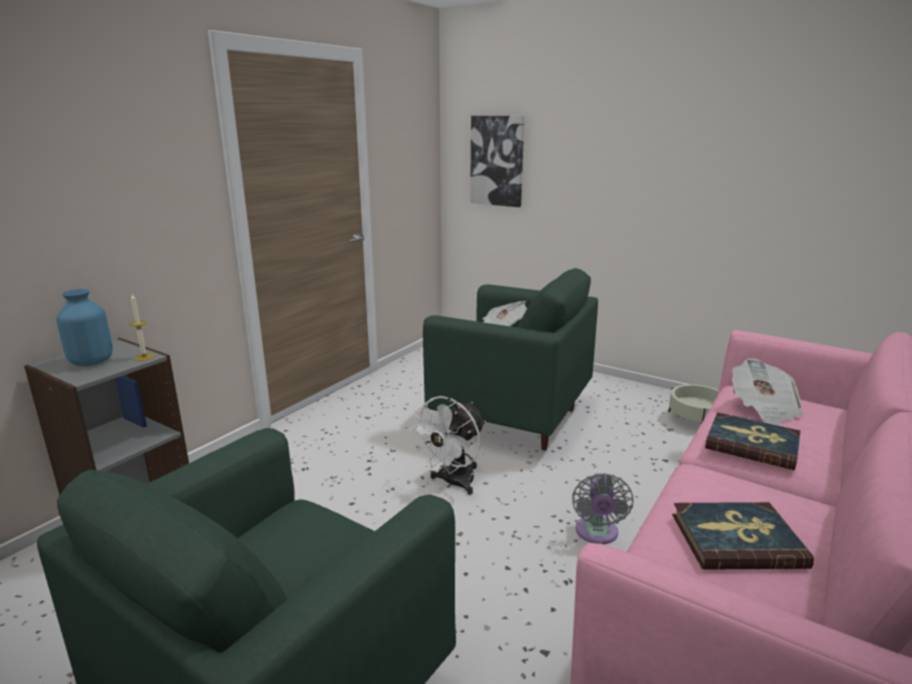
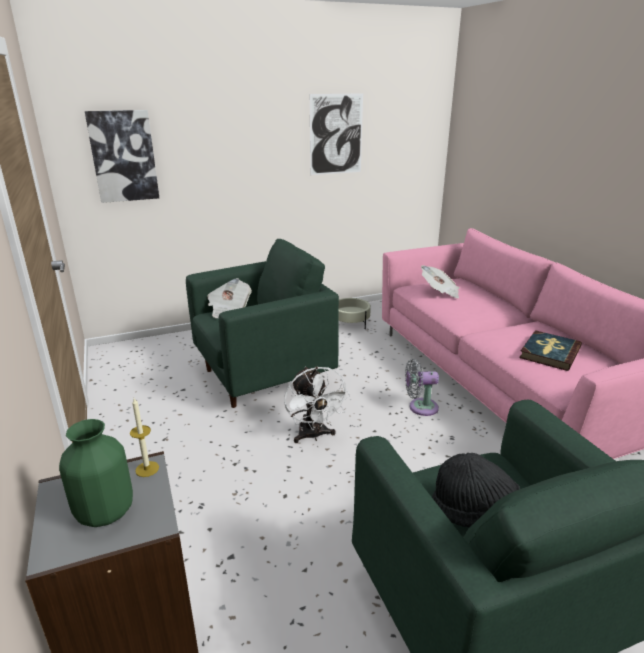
camera: 55 degrees left, 5 degrees up
blue vase [56,289,113,366] -> green vase [59,419,133,527]
grey fan [572,473,633,544] -> grey fan turned 135 degrees clockwise [405,359,439,416]
book [705,412,800,471] -> none
none -> picture [310,93,363,175]
none -> black hat [432,453,520,527]

